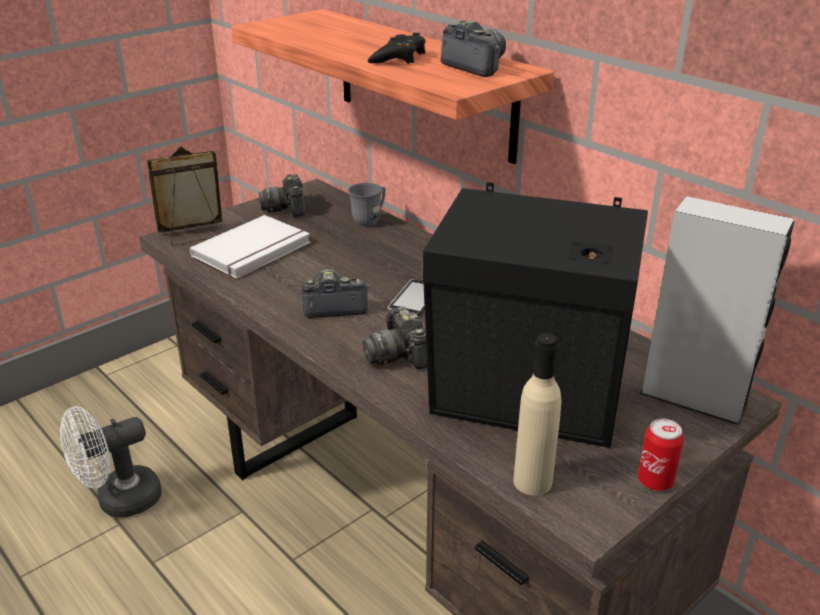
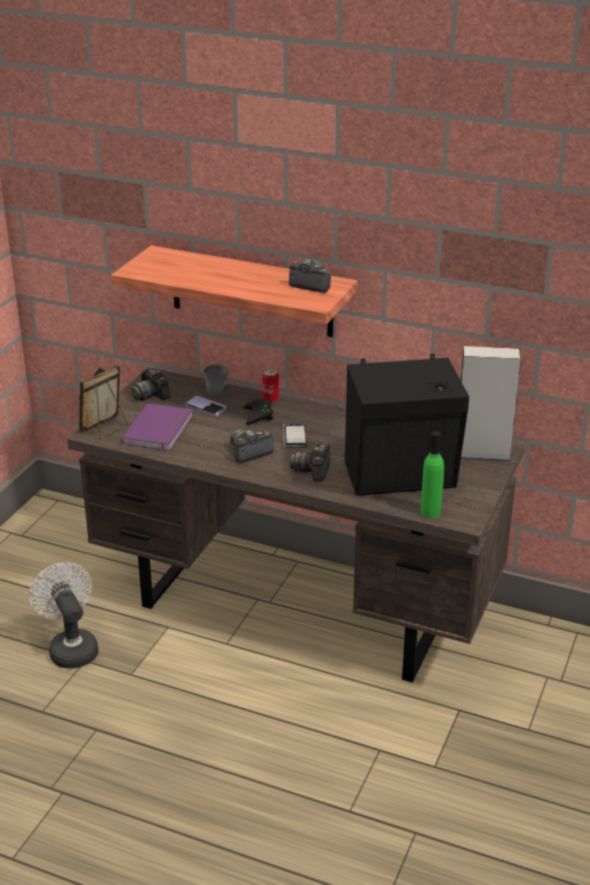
camera: 25 degrees left, 0 degrees up
white fan [60,406,162,517] -> white fan turned 120 degrees clockwise [29,563,99,669]
white book [190,215,310,279] -> purple book [122,403,193,451]
camera [362,306,427,370] -> camera turned 60 degrees clockwise [290,443,331,482]
black game controller [368,33,426,64] -> black game controller moved to [243,398,273,425]
beige bottle [513,333,561,496] -> green bottle [420,431,444,518]
can [638,418,684,491] -> can moved to [262,369,279,403]
none -> phone [185,396,226,417]

